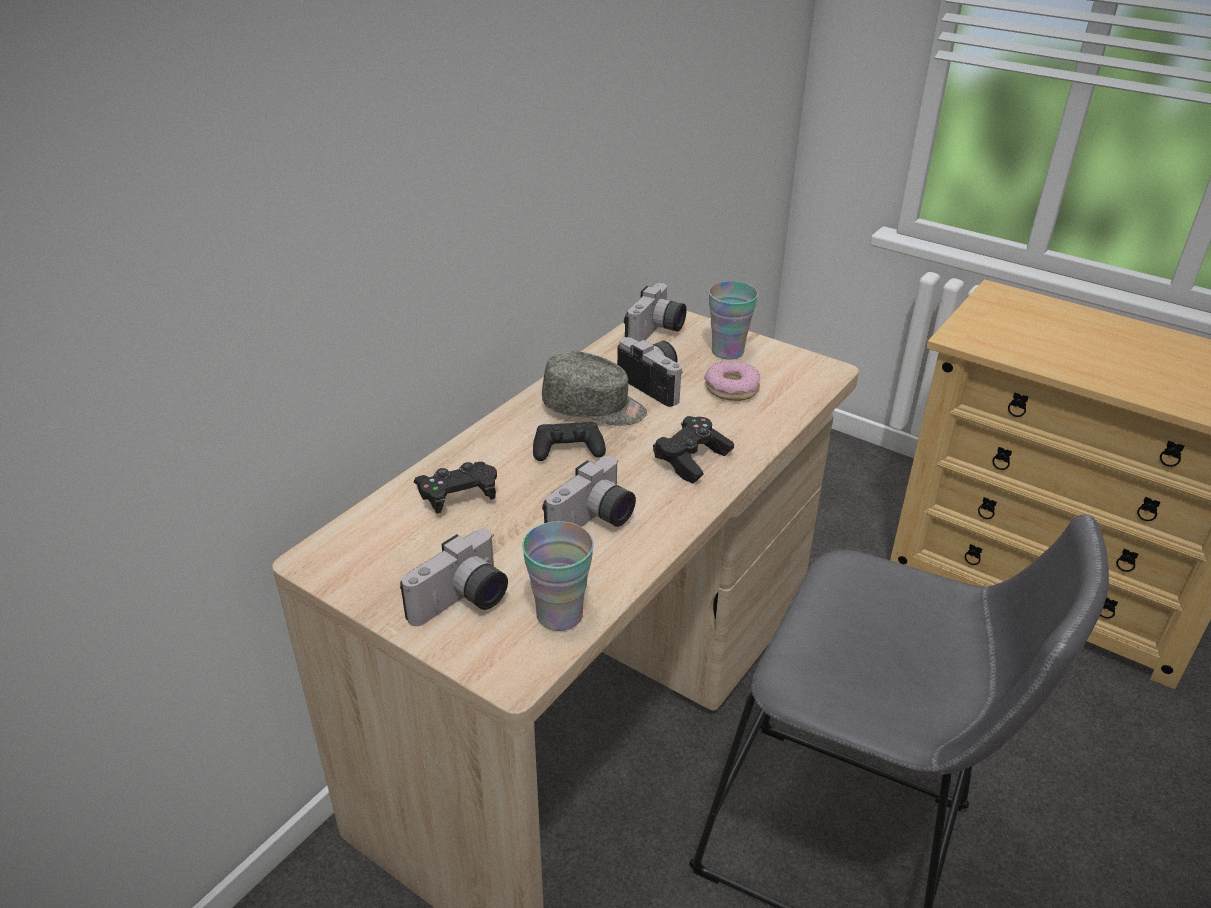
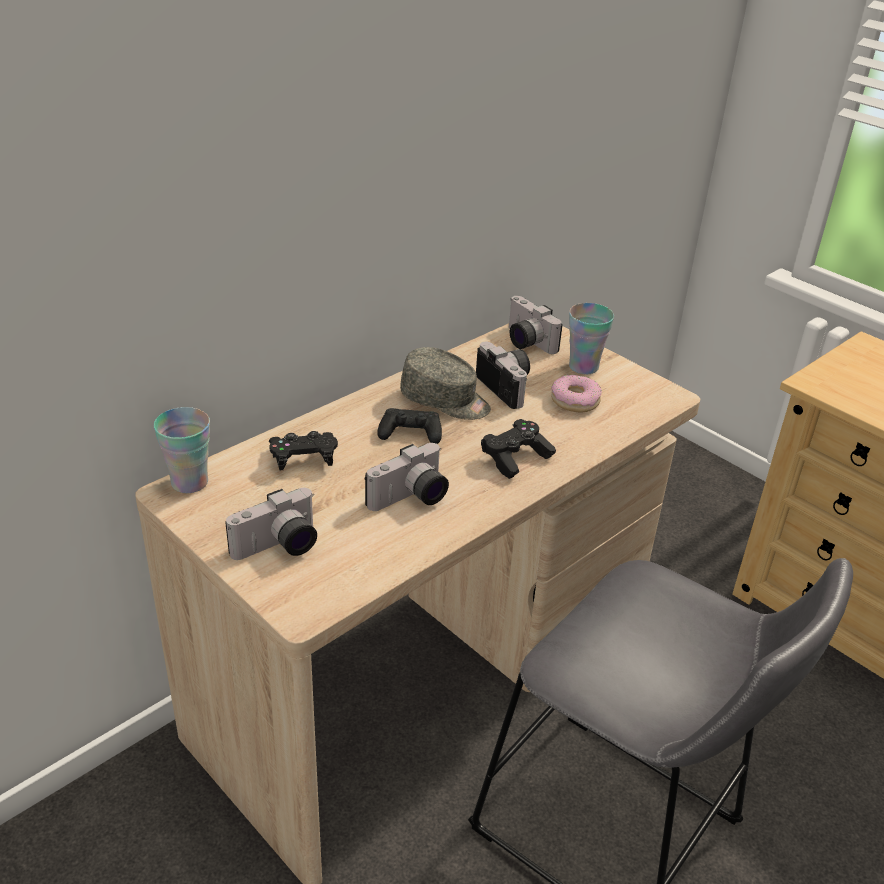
camera: 10 degrees right, 0 degrees up
cup [522,521,594,631] -> cup moved to [154,407,210,493]
camera [624,283,687,342] -> camera turned 105 degrees clockwise [509,296,563,354]

